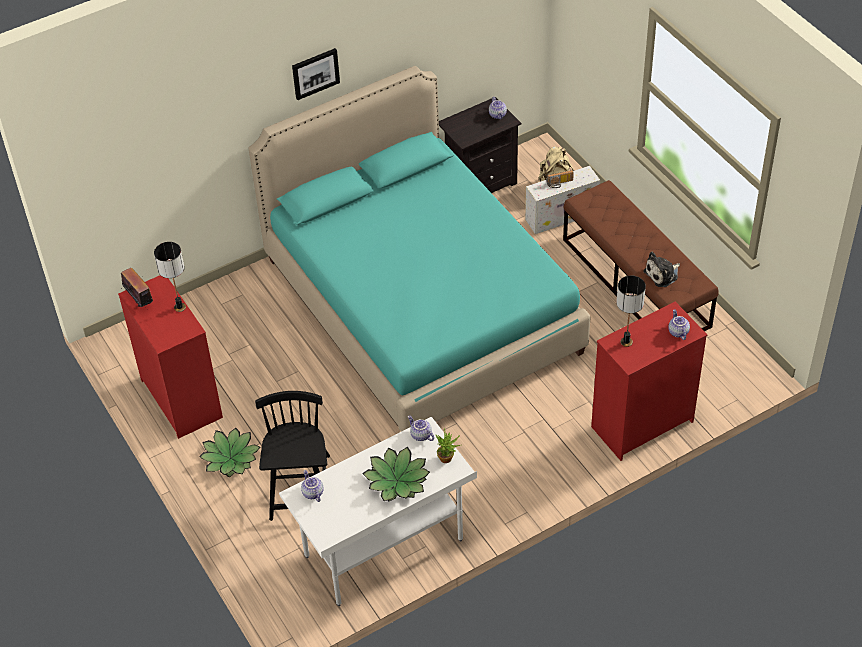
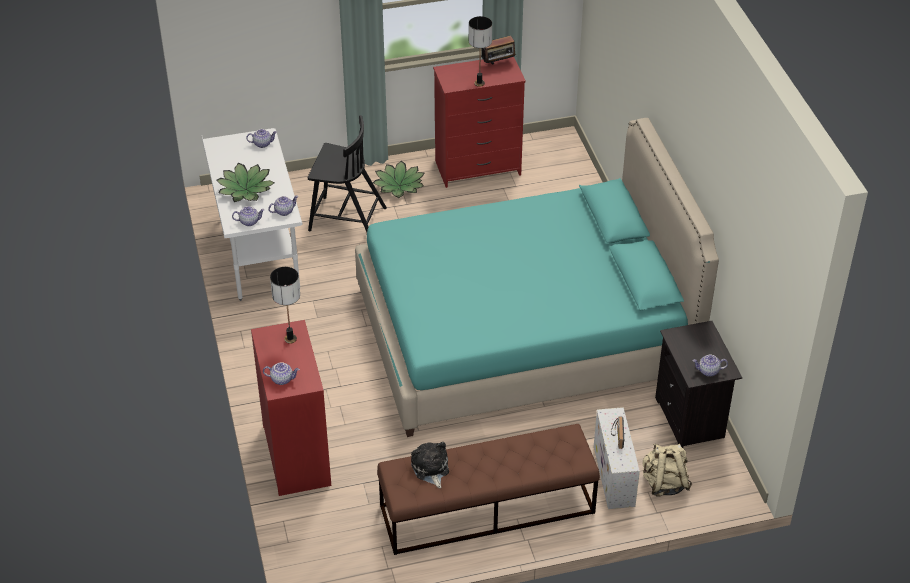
camera: 105 degrees right, 5 degrees down
picture [292,48,340,100] -> none
potted plant [435,428,460,463] -> teapot [232,206,265,226]

